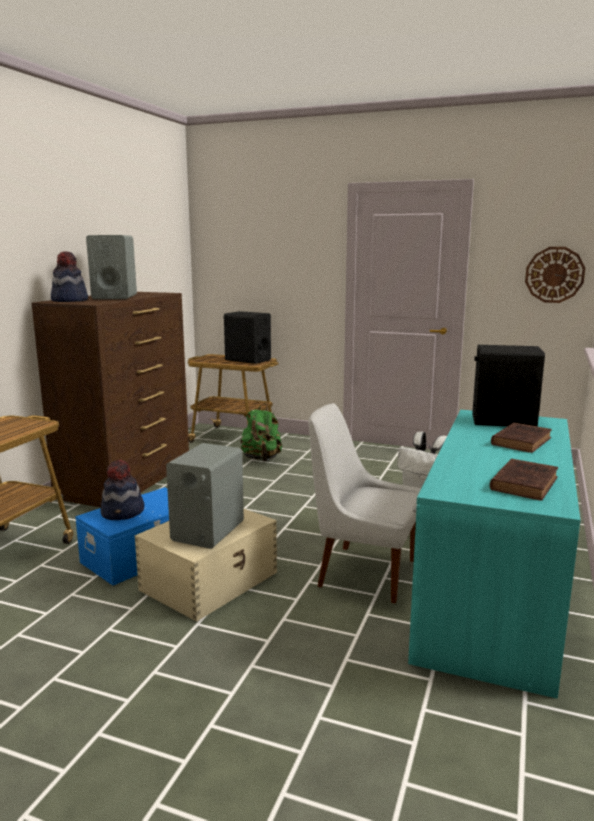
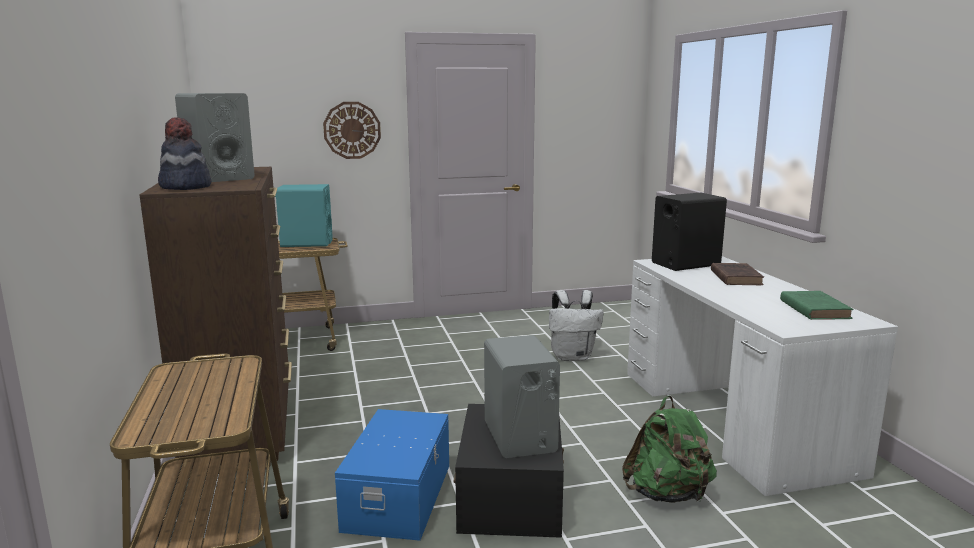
camera: 35 degrees left, 0 degrees up
hat [100,459,144,520] -> none
beige storage box [135,508,277,622] -> black storage box [453,404,564,538]
black speaker [224,311,271,364] -> turquoise speaker [275,184,333,247]
green backpack [240,404,282,461] -> green backpack moved to [622,396,717,503]
white chair [309,403,421,604] -> none
turquoise desk [408,409,580,699] -> white desk [627,256,898,496]
brown book [490,459,559,501] -> green book [780,291,854,320]
wall clock [525,247,585,303] -> wall clock moved to [323,102,381,159]

